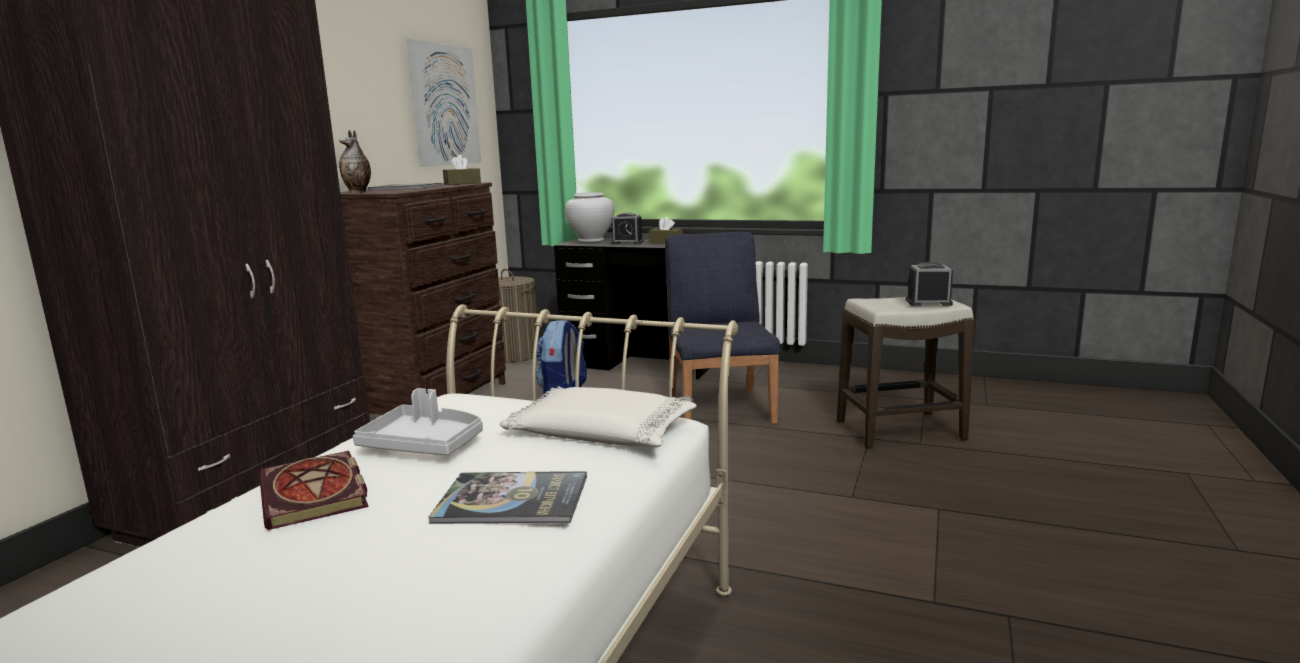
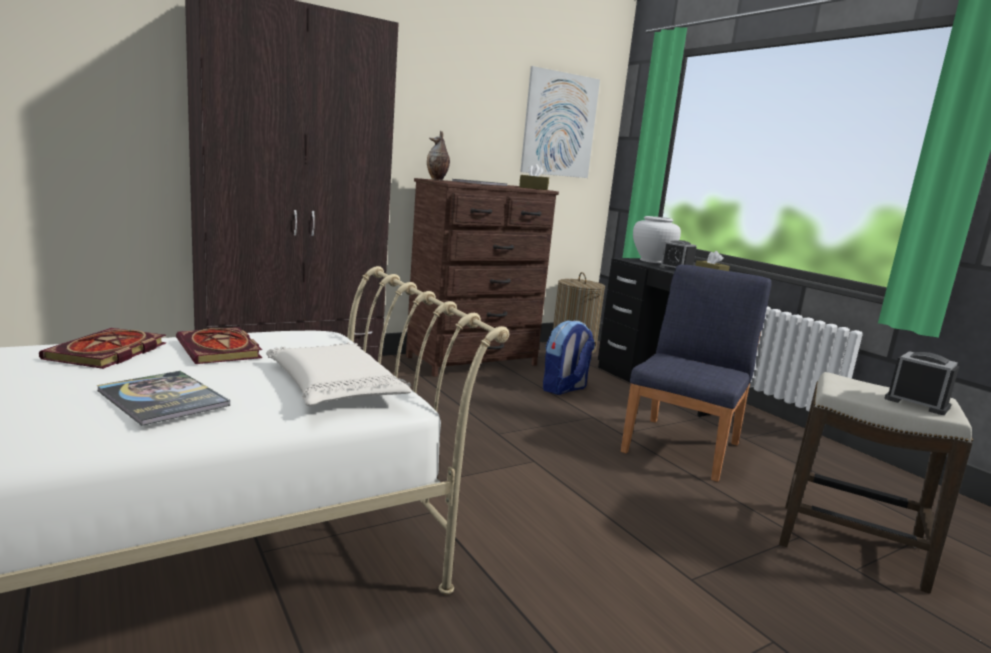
camera: 35 degrees right, 0 degrees up
grey tray [353,388,483,455] -> book [176,327,262,364]

